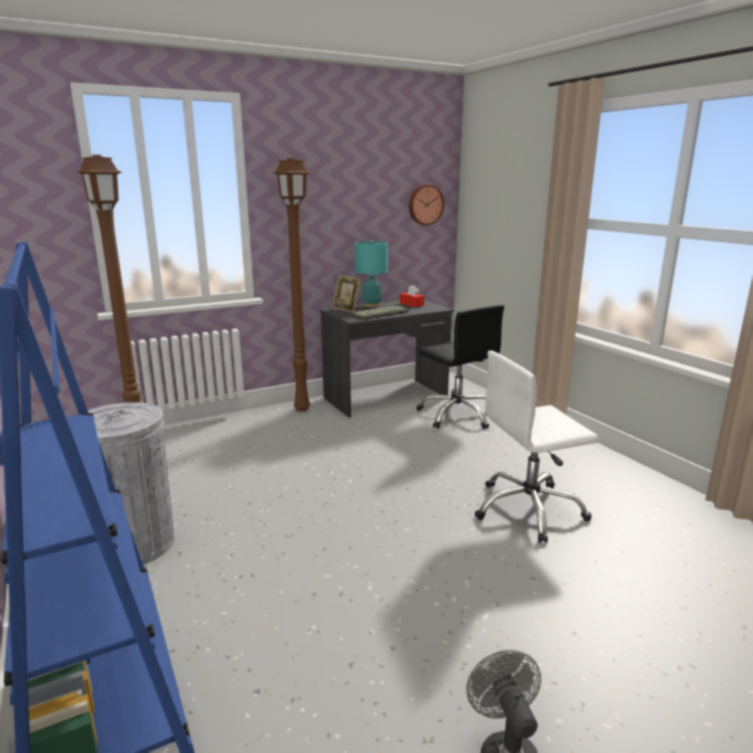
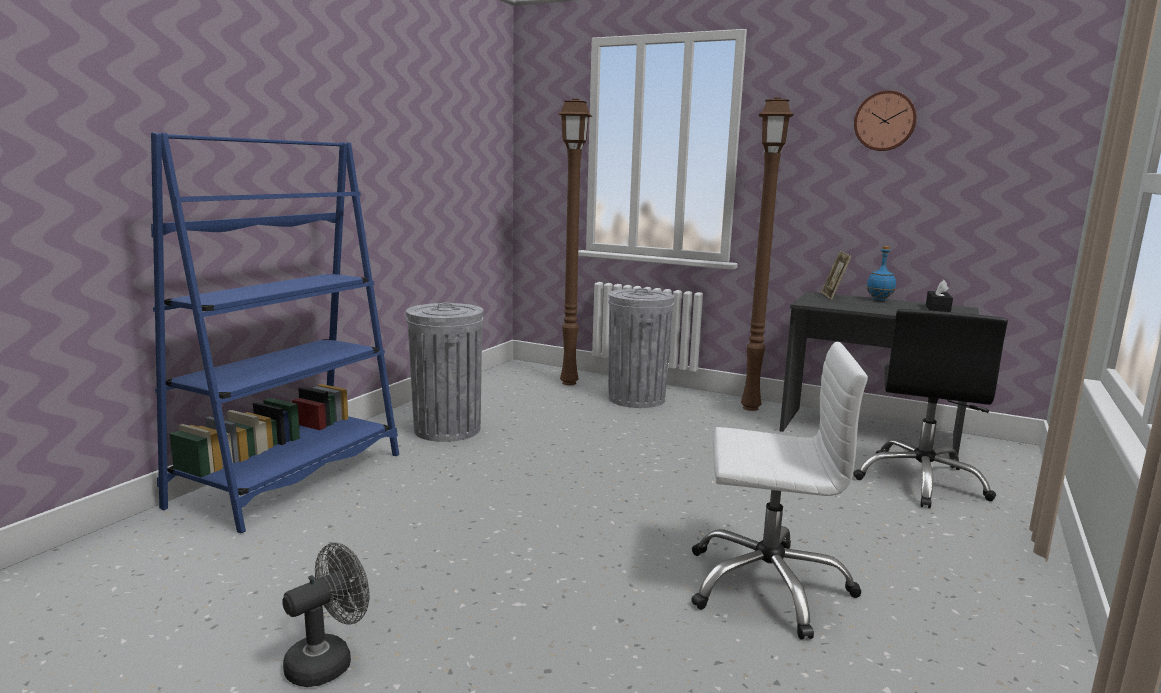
camera: 55 degrees right, 5 degrees down
keyboard [352,306,408,320] -> none
turquoise table lamp [355,240,388,307] -> blue bottle [867,246,896,301]
red tissue box [400,285,424,307] -> black tissue box [926,280,953,312]
wall clock [409,184,444,225] -> wall clock moved to [854,90,917,151]
white office chair [475,351,598,543] -> white office chair turned 150 degrees clockwise [691,342,868,639]
none -> grey trash can [608,288,674,408]

